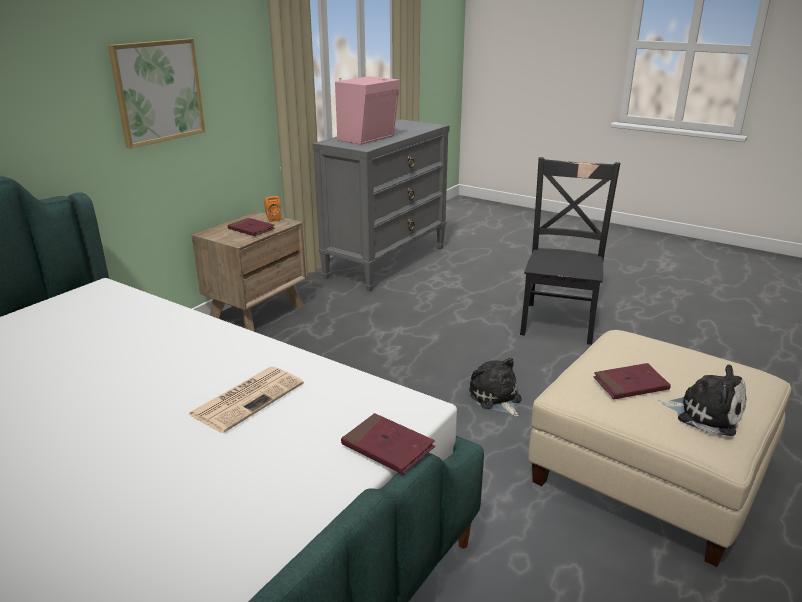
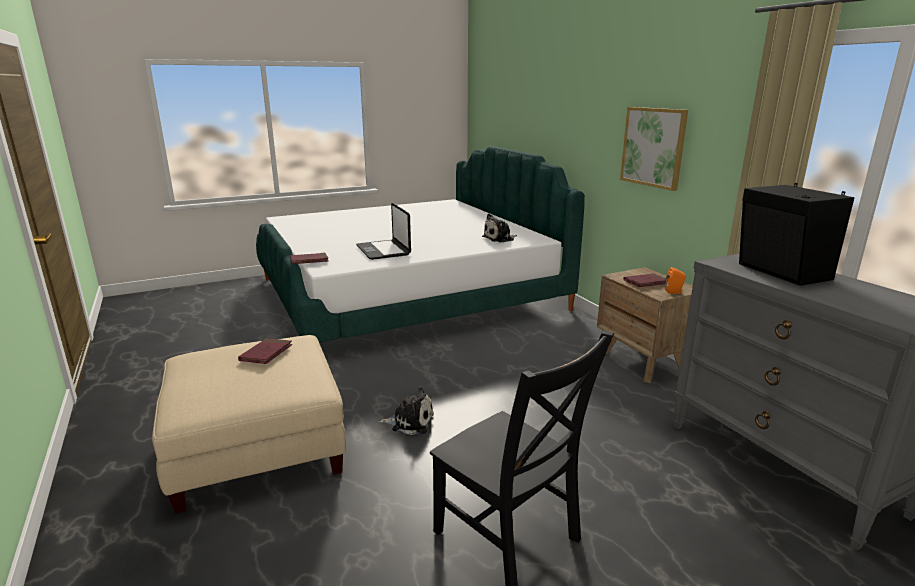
camera: 120 degrees right, 5 degrees down
newspaper [188,367,304,433] -> laptop [356,203,411,260]
pink speaker [335,74,400,145] -> black speaker [739,183,854,286]
plush toy [658,365,746,436] -> plush toy moved to [482,213,517,243]

